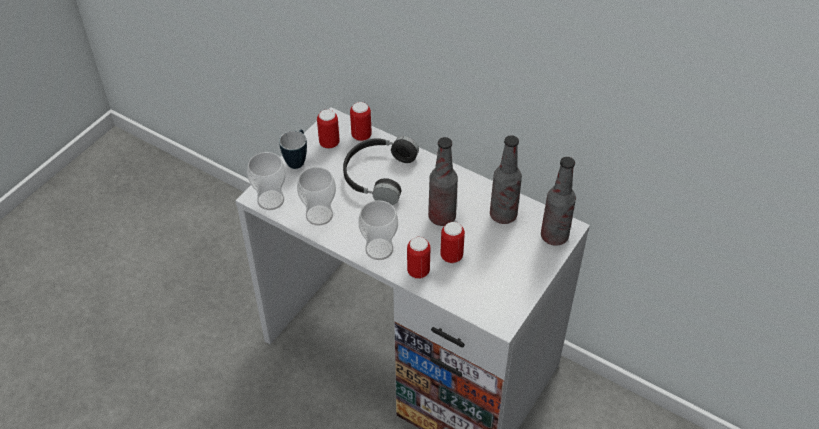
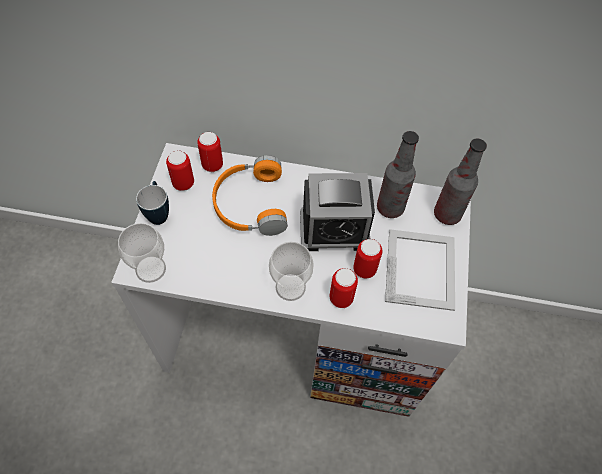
camera: 25 degrees left, 10 degrees up
cup [297,167,336,226] -> none
black headphones [343,136,419,205] -> orange headphones [212,155,288,236]
bottle [428,137,458,226] -> alarm clock [300,173,375,251]
none -> picture frame [385,229,455,311]

